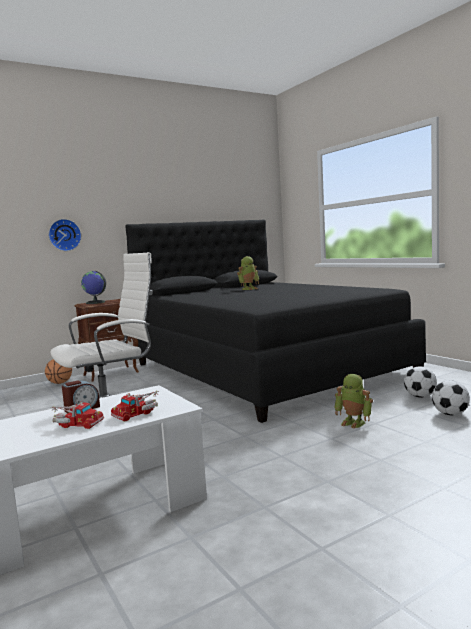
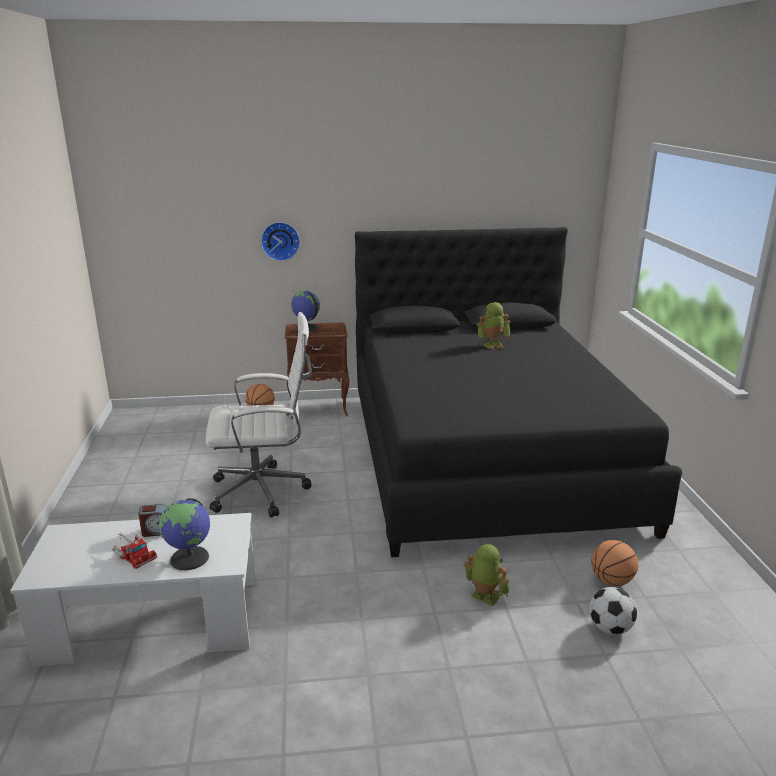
camera: 25 degrees right, 15 degrees up
toy truck [111,391,159,421] -> globe [159,498,210,570]
toy robot [334,374,373,428] -> toy robot turned 150 degrees clockwise [464,544,510,606]
football [404,366,437,398] -> basketball [591,540,638,586]

